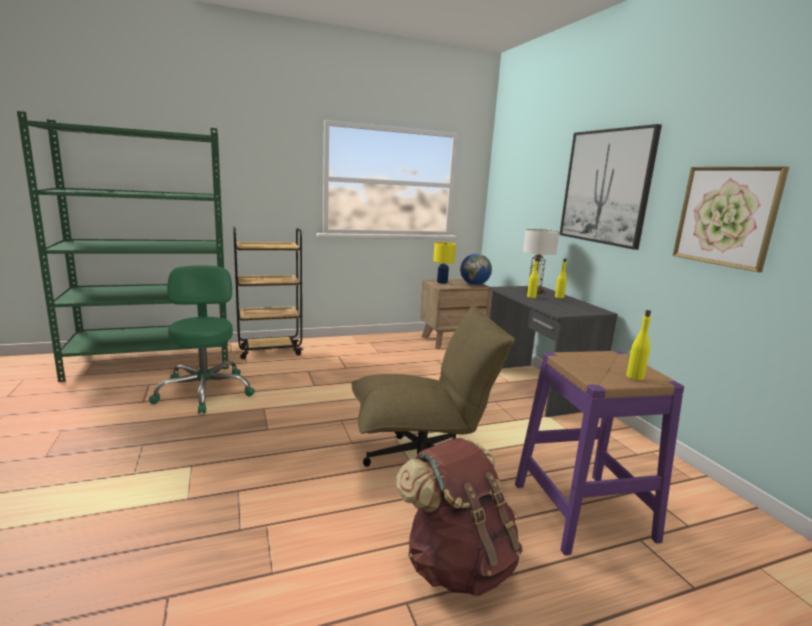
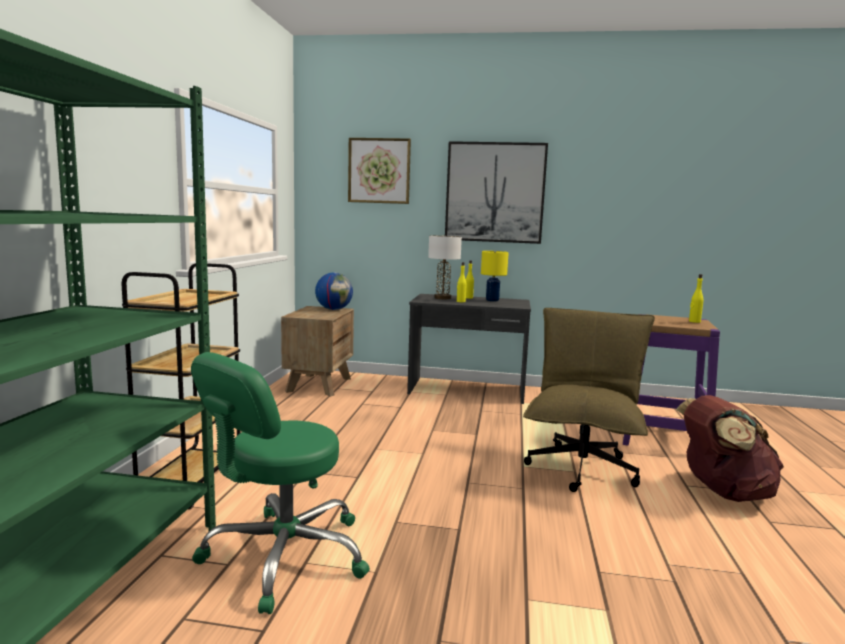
camera: 60 degrees left, 5 degrees down
green office chair [149,265,255,414] -> green office chair turned 60 degrees counterclockwise [191,352,370,614]
yellow table lamp [433,242,456,284] -> yellow table lamp moved to [481,251,509,301]
picture [673,166,789,272] -> picture moved to [348,138,411,204]

